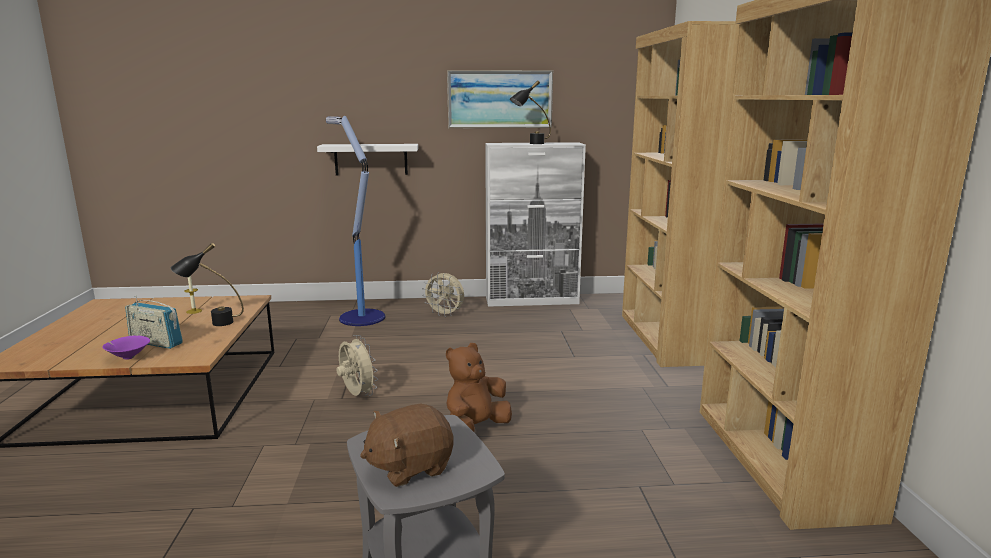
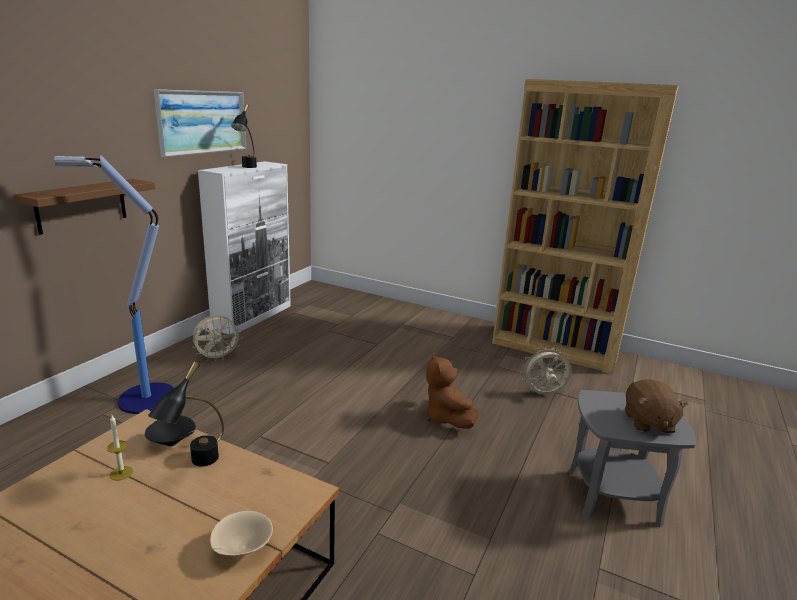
camera: 60 degrees left, 5 degrees up
purple bowl [102,336,150,360] -> beige bowl [210,511,273,556]
radio [125,296,183,349] -> none
white shelf [317,144,418,175] -> brown shelf [14,179,155,235]
beige fan [337,335,378,396] -> beige fan moved to [520,346,572,394]
brown bookcase [622,21,739,367] -> none
none -> black bowl [145,416,196,446]

